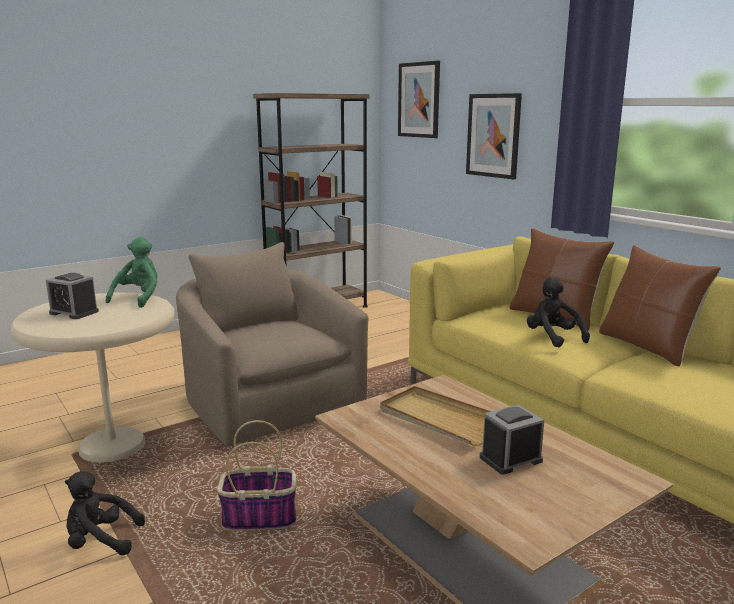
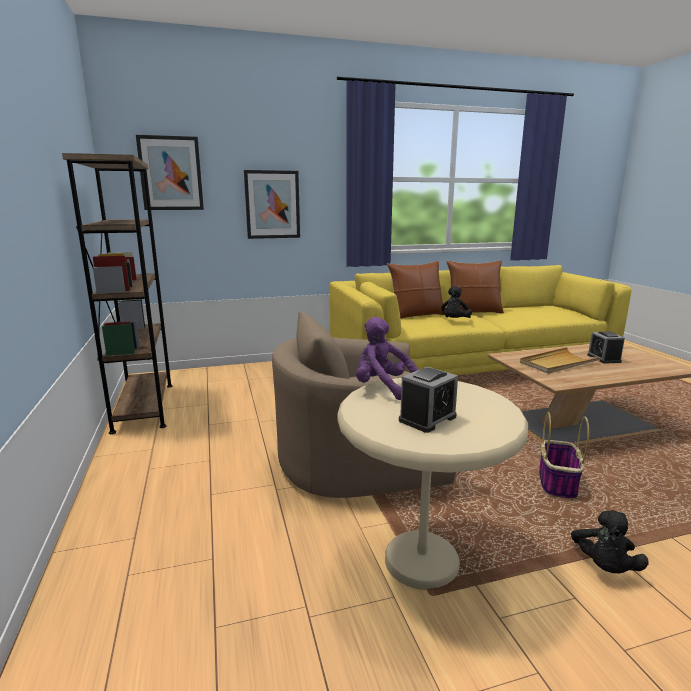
camera: 70 degrees left, 0 degrees up
green plush toy [106,237,157,308] -> purple plush toy [356,317,418,400]
black plush toy [527,277,590,348] -> black plush toy turned 60 degrees counterclockwise [441,286,472,318]

